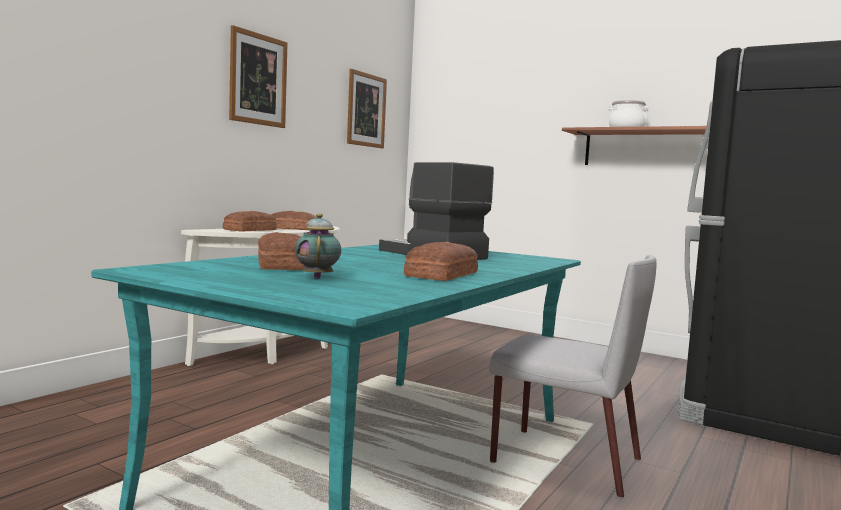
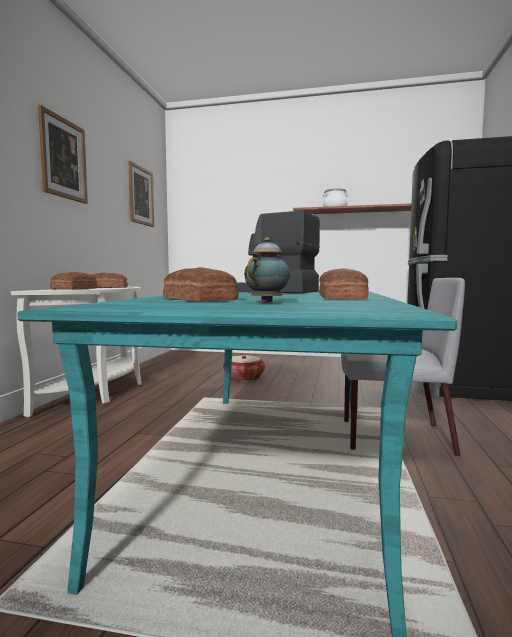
camera: 20 degrees left, 0 degrees up
teapot [295,213,341,279] -> teapot turned 60 degrees clockwise [244,238,290,303]
none -> basket [223,355,265,382]

